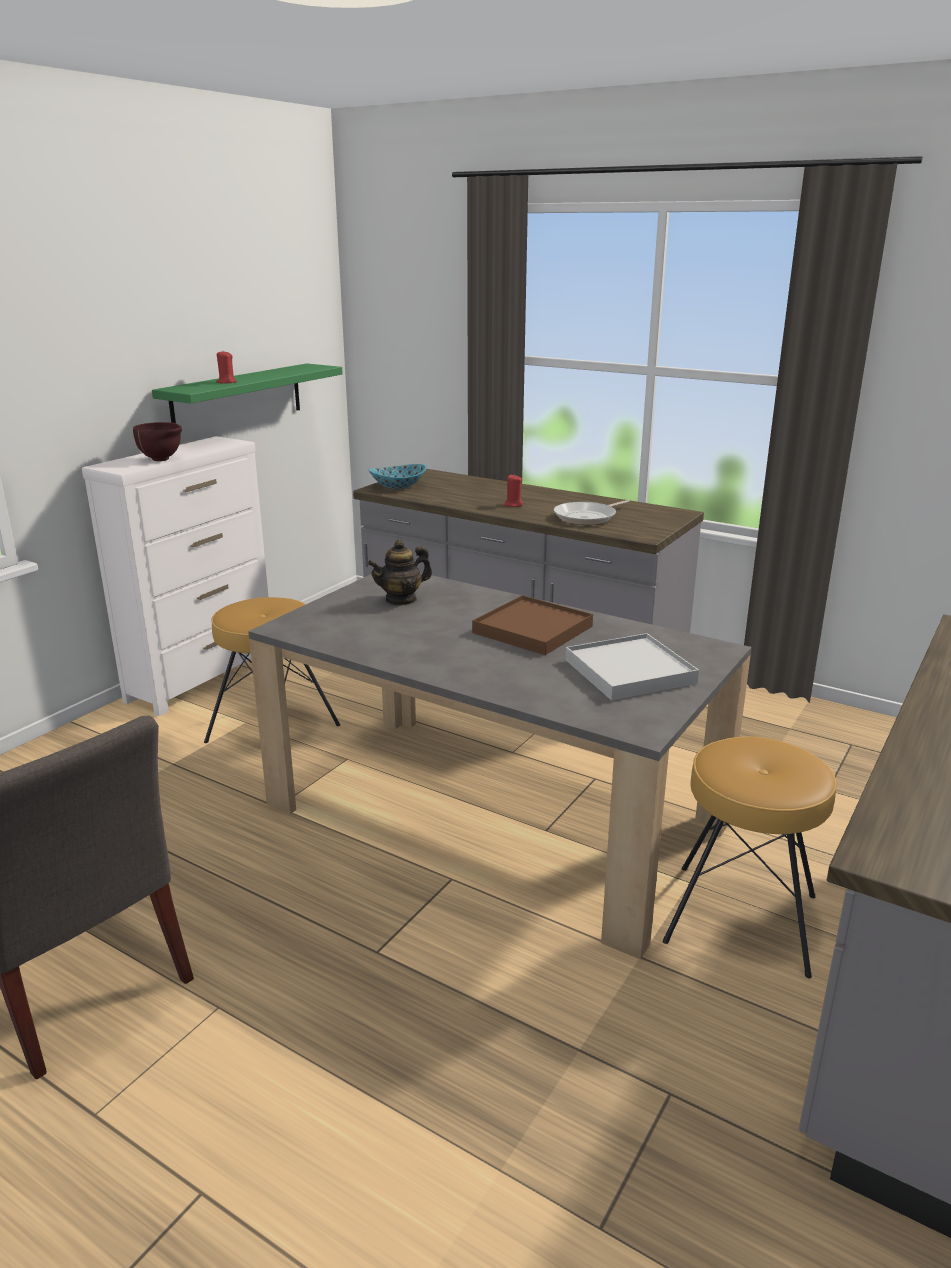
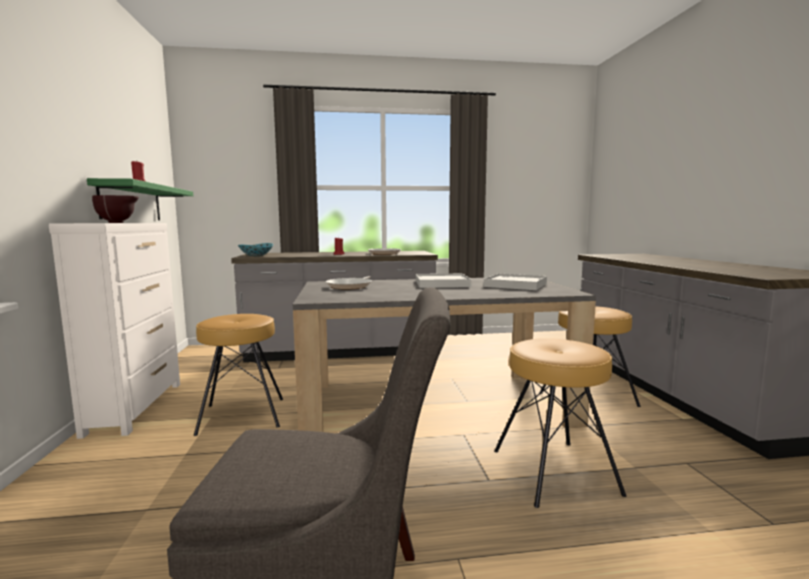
camera: 40 degrees left, 15 degrees down
teapot [368,539,432,606] -> frying pan [326,276,372,290]
brown tray [472,595,593,655] -> white tray [416,273,472,288]
none -> brown stool [494,338,627,508]

